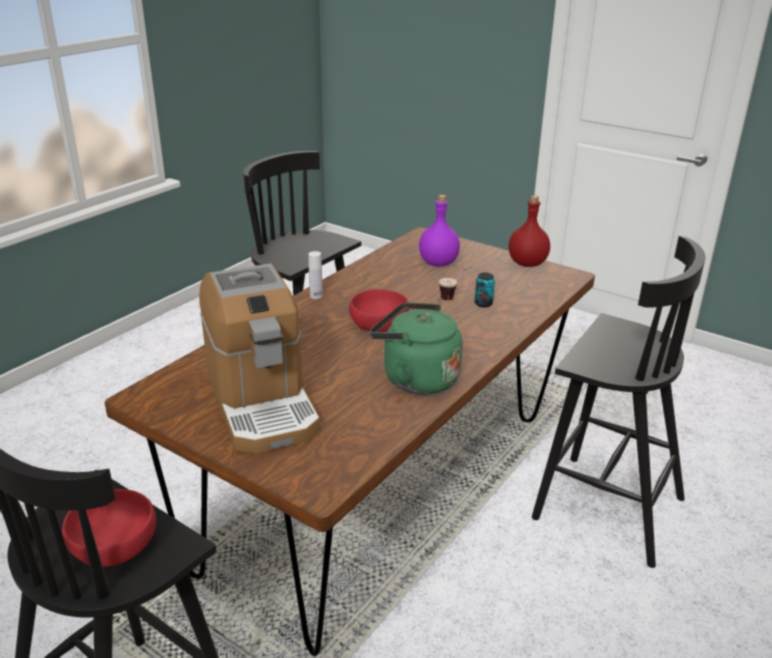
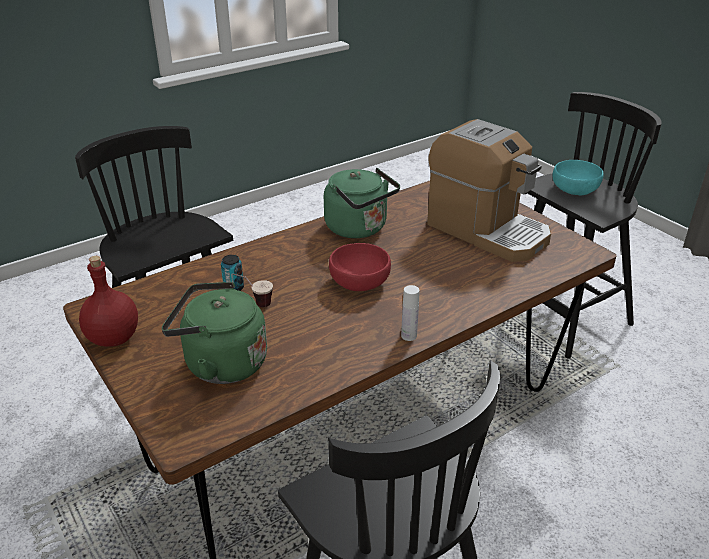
camera: 160 degrees left, 5 degrees up
red bowl [62,489,156,567] -> turquoise bowl [553,160,604,195]
coffee machine [199,263,320,454] -> coffee machine turned 135 degrees clockwise [427,119,551,262]
purple bottle [419,195,460,266] -> green kettle [162,282,267,384]

